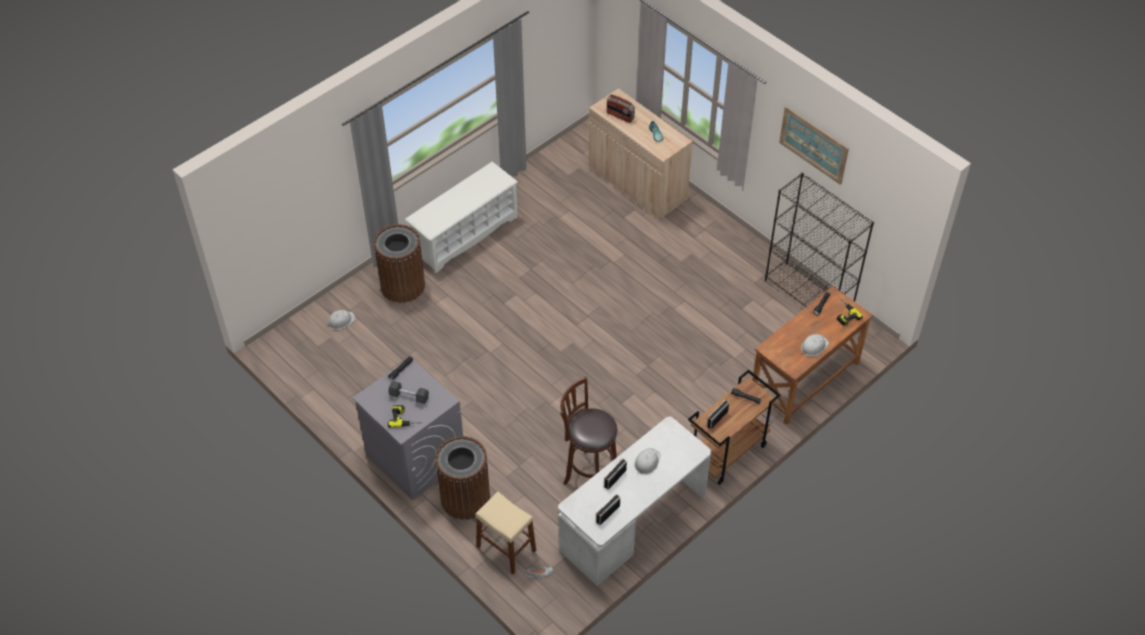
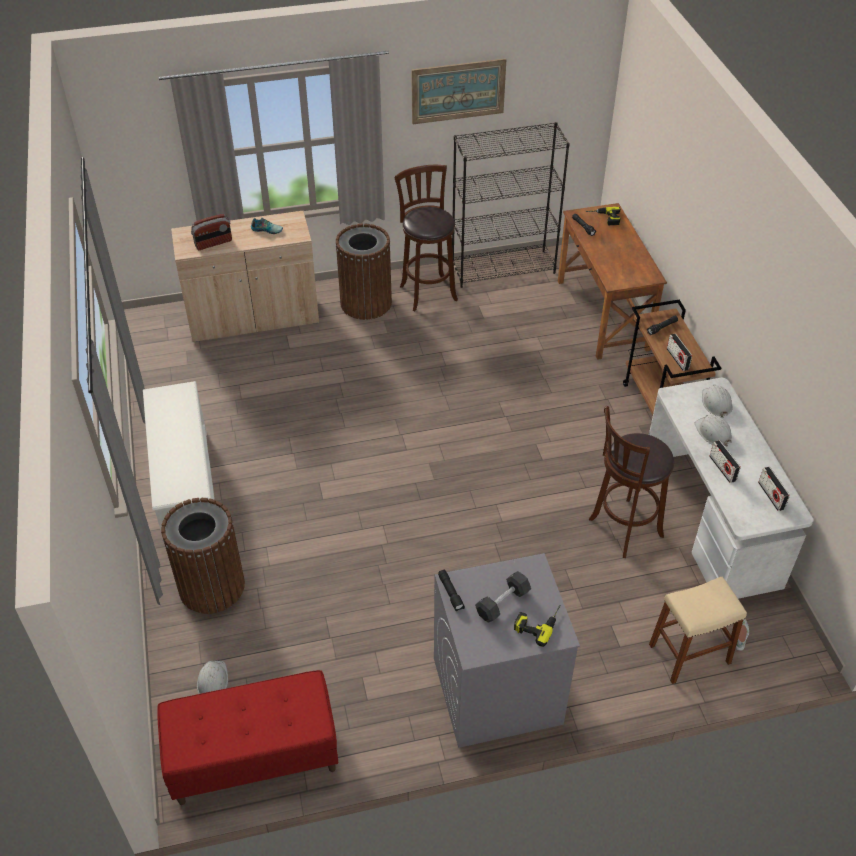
camera: 60 degrees left, 5 degrees down
brown trash can [435,436,490,520] -> brown trash can moved to [336,224,392,320]
white hard hat [801,334,829,356] -> white hard hat moved to [702,385,733,418]
none -> red bench [157,670,338,805]
none -> brown stool [395,165,458,311]

